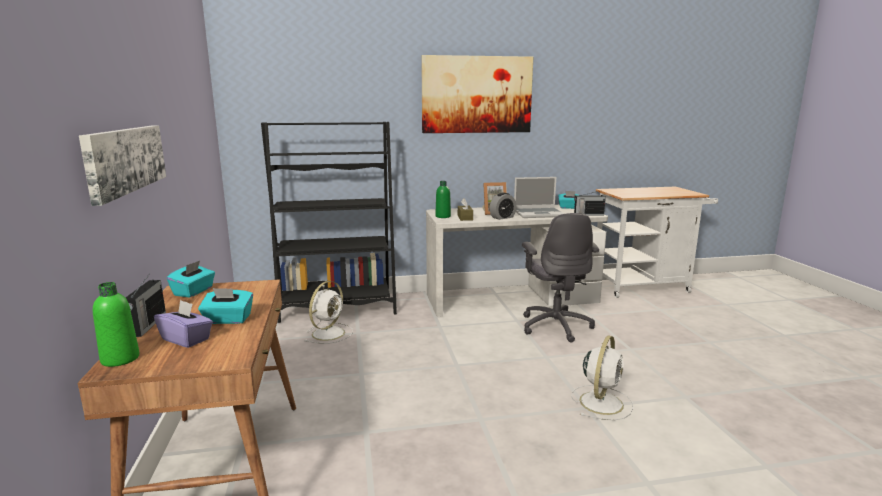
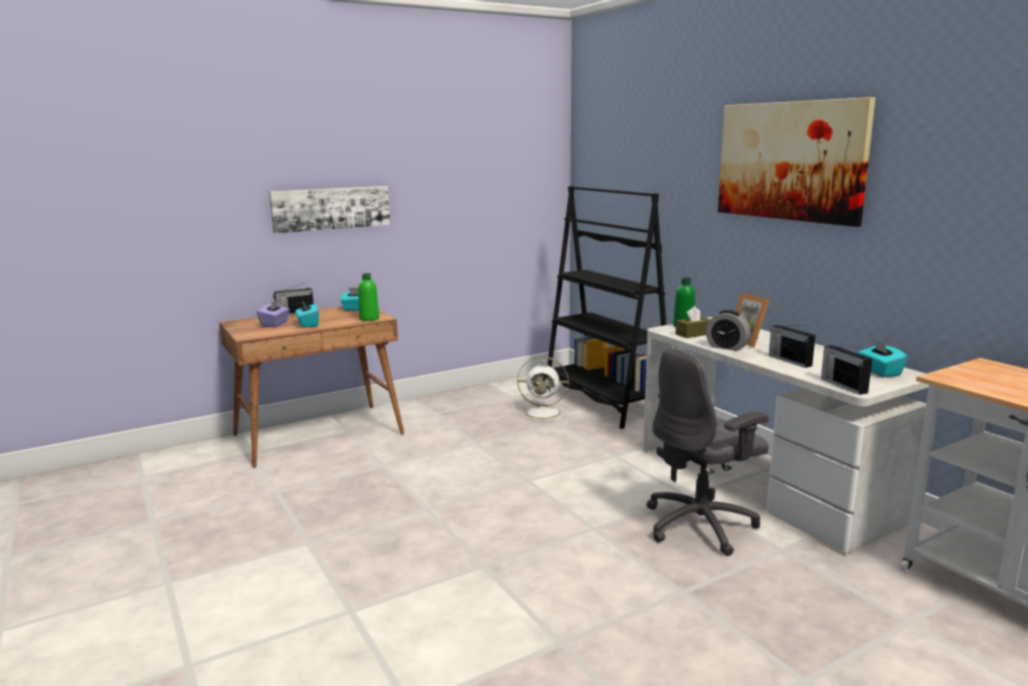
camera: 70 degrees right, 0 degrees up
green bottle [93,282,140,367] -> green bottle moved to [358,273,379,321]
laptop [514,177,565,218] -> radio [769,325,815,368]
white fan [572,336,633,420] -> none

